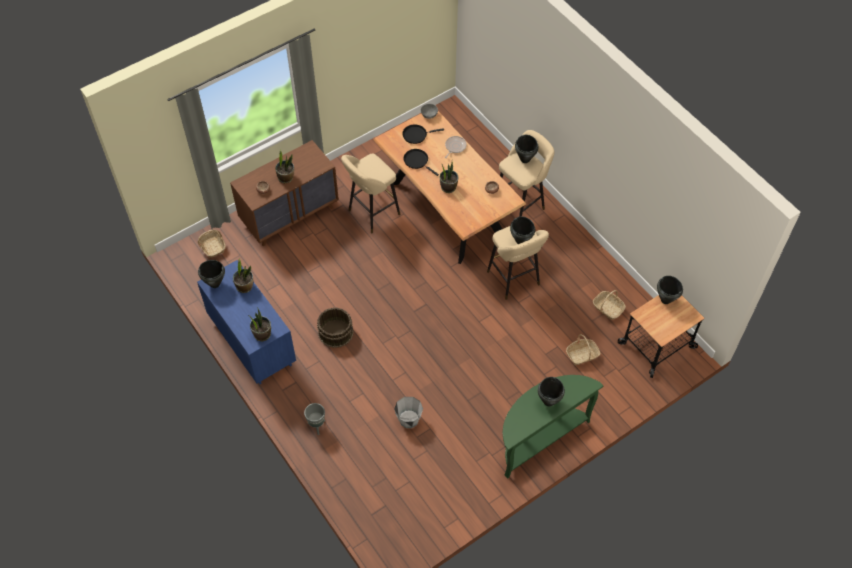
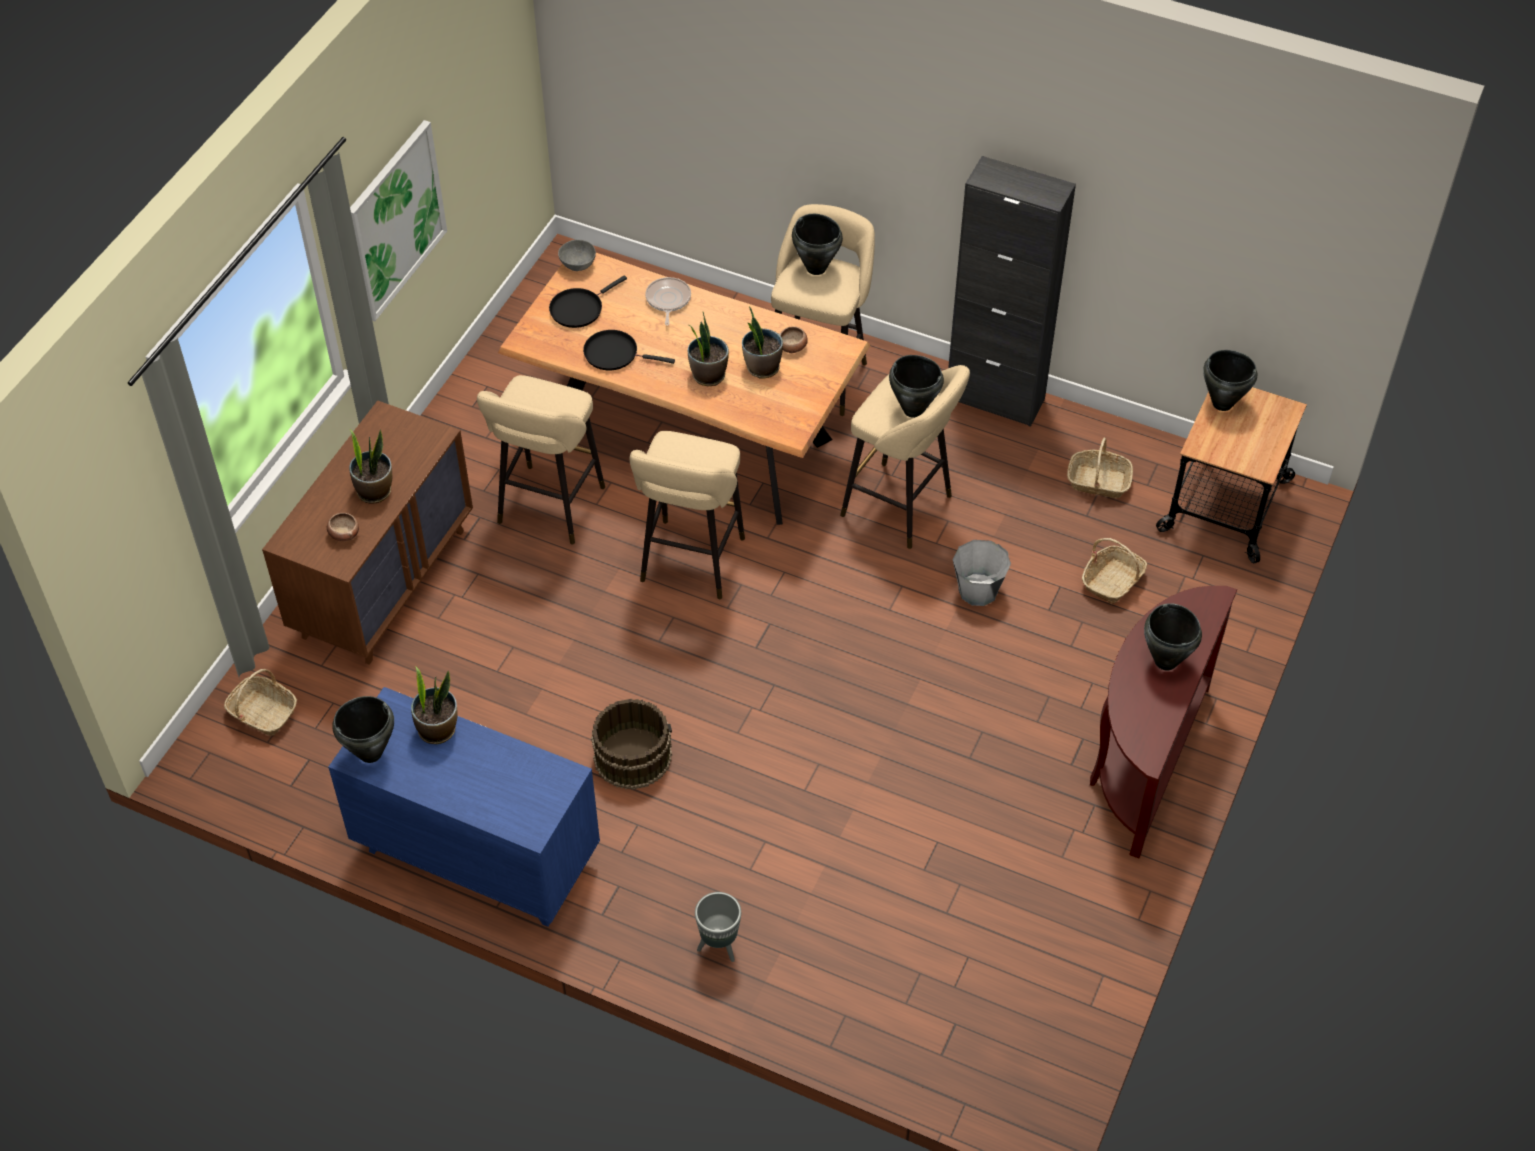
camera: 30 degrees left, 5 degrees down
potted plant [248,307,271,341] -> potted plant moved to [742,306,783,378]
grey bucket [394,397,423,428] -> grey bucket moved to [953,540,1011,606]
green console table [503,375,603,479] -> brown console table [1090,586,1237,858]
none -> picture [350,120,447,321]
none -> beige stool [630,431,745,599]
none -> black cabinet [948,156,1076,427]

